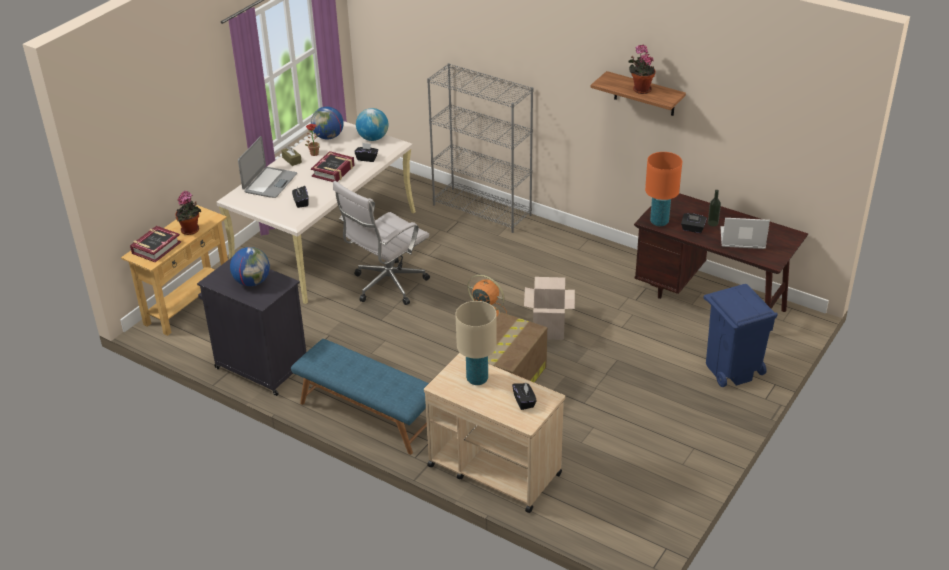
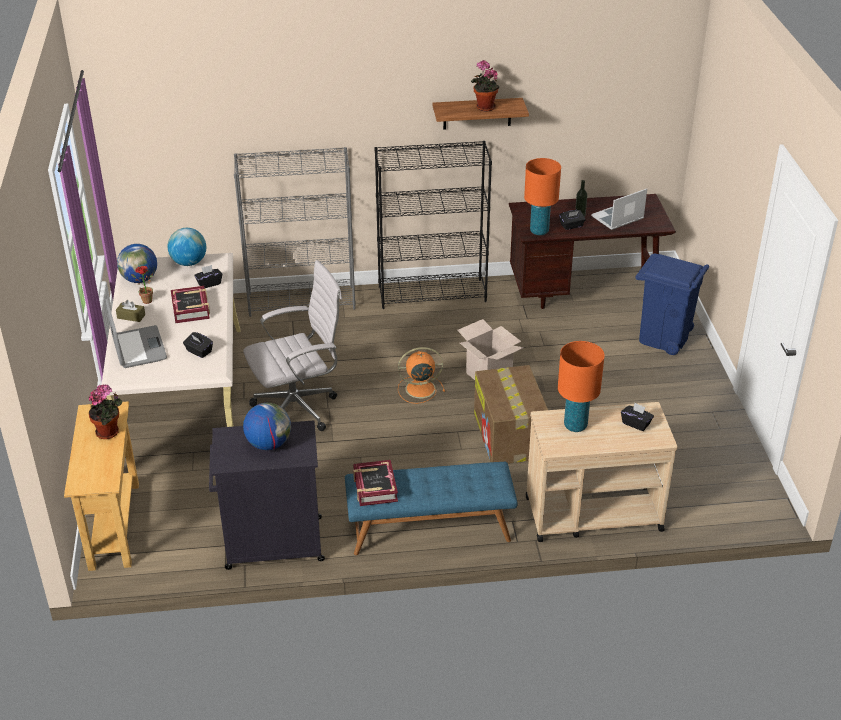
camera: 40 degrees left, 0 degrees up
book [130,226,181,262] -> book moved to [353,460,398,506]
white office chair [333,181,430,305] -> white office chair turned 120 degrees counterclockwise [243,260,342,431]
beige table lamp [455,301,497,385] -> orange table lamp [558,341,605,432]
none -> black bookcase [374,141,492,309]

